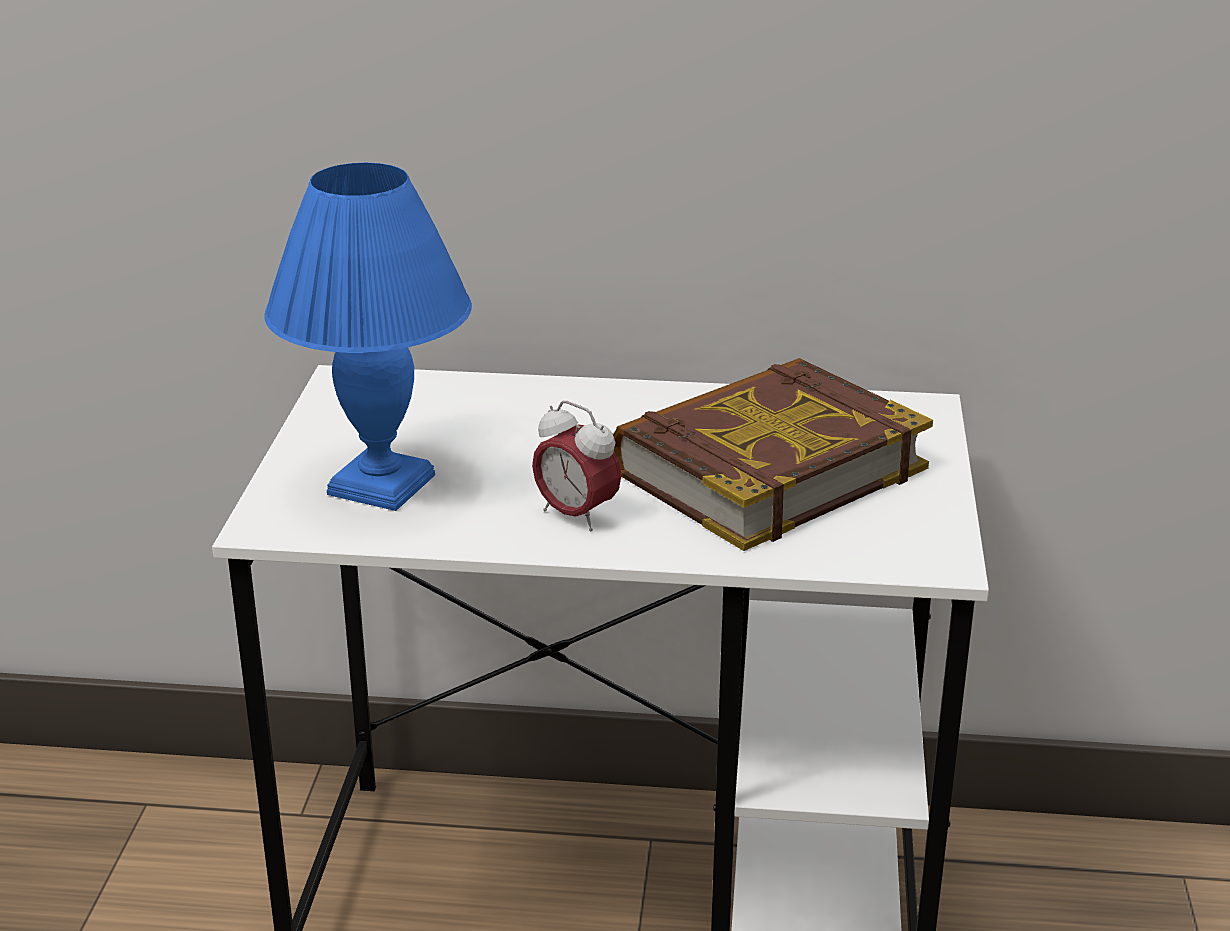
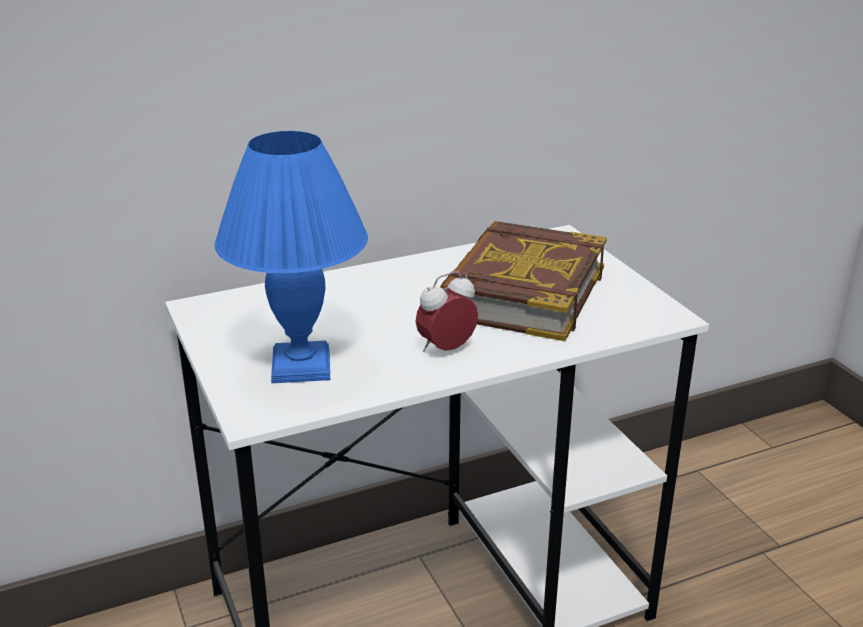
camera: 30 degrees left, 0 degrees up
alarm clock [532,401,621,532] -> alarm clock turned 135 degrees clockwise [415,271,478,352]

